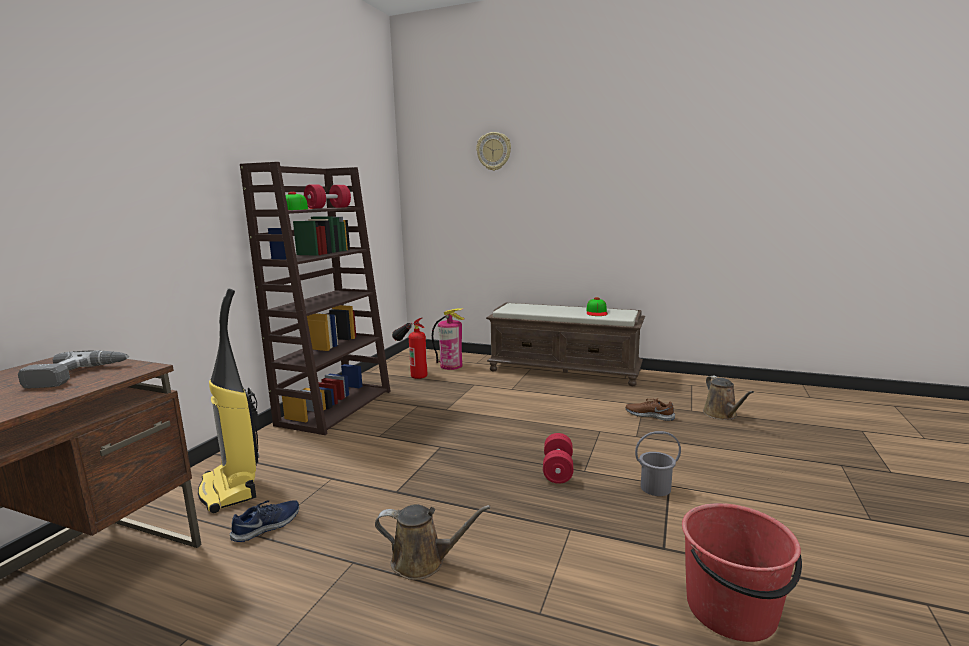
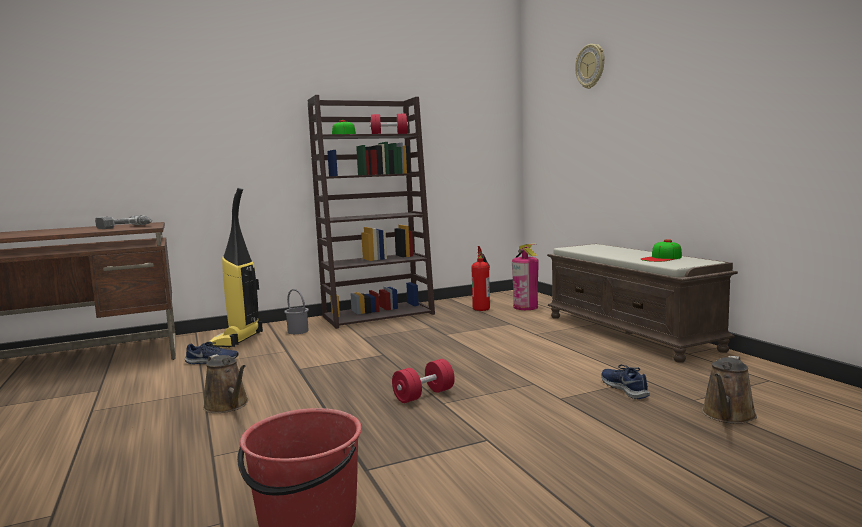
camera: 45 degrees right, 5 degrees down
brown shoe [626,398,675,421] -> blue shoe [601,365,650,399]
grey bucket [635,431,681,496] -> grey bucket moved to [284,289,309,334]

